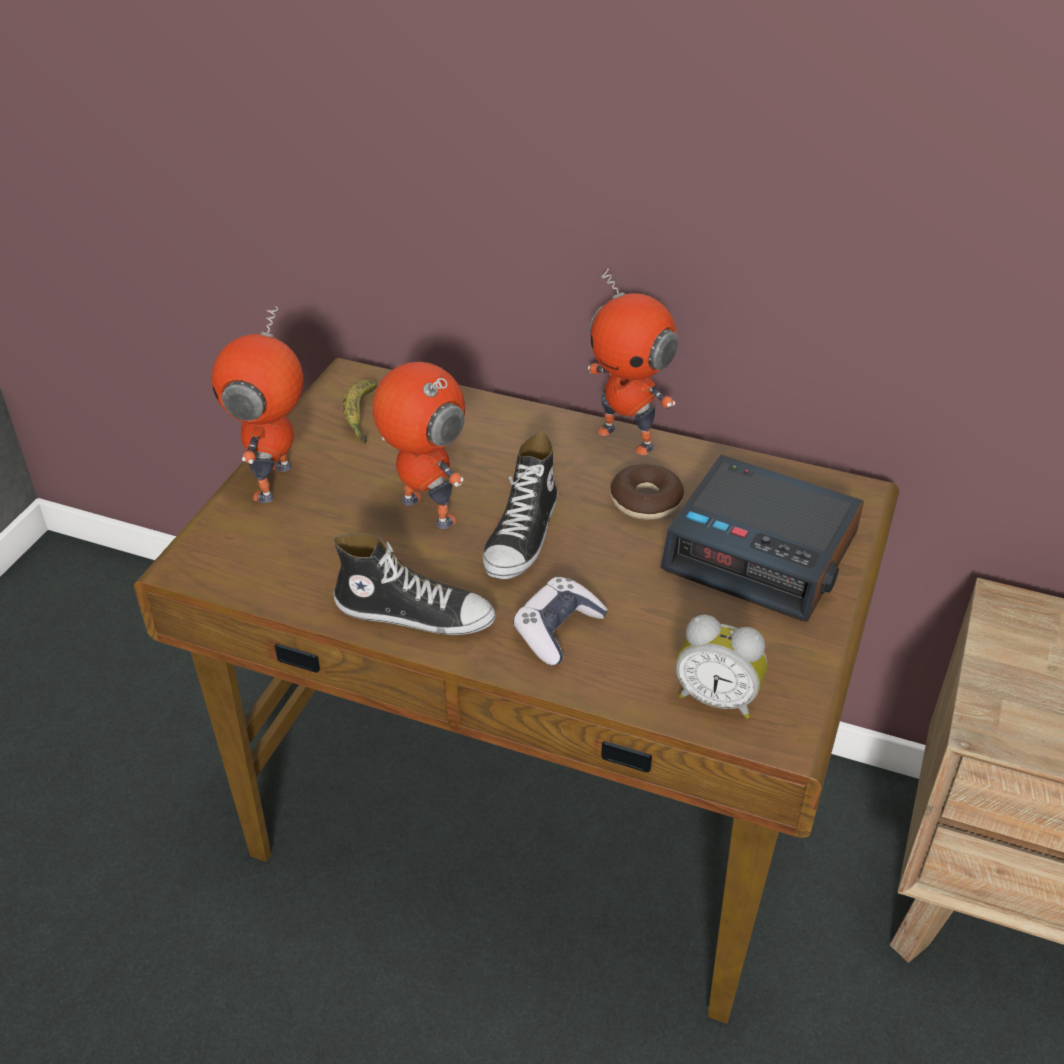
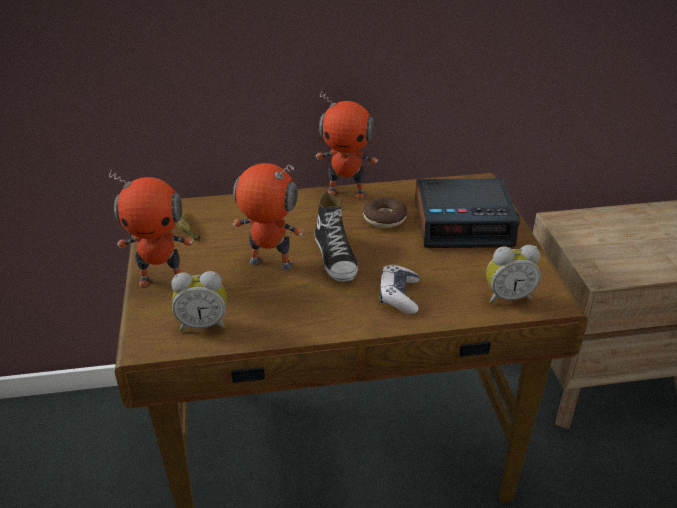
camera: 30 degrees left, 5 degrees down
toy robot [211,306,303,503] -> toy robot turned 75 degrees counterclockwise [109,170,193,286]
shoe [333,533,496,635] -> none
none -> alarm clock [171,271,227,332]

